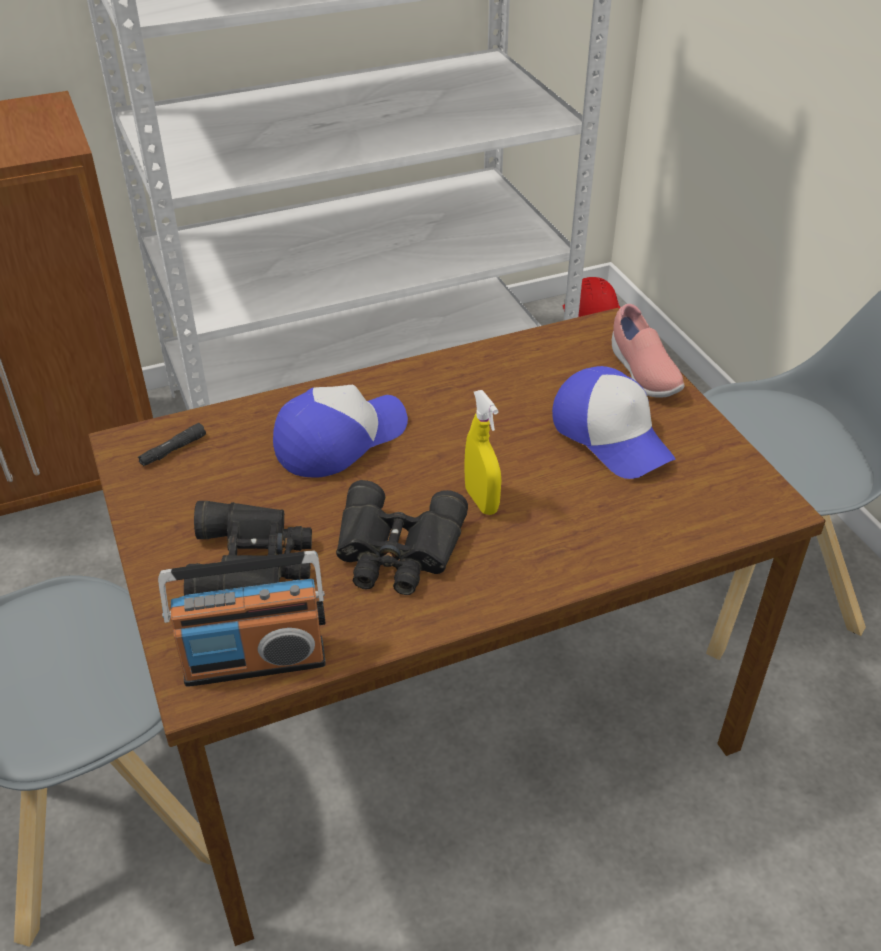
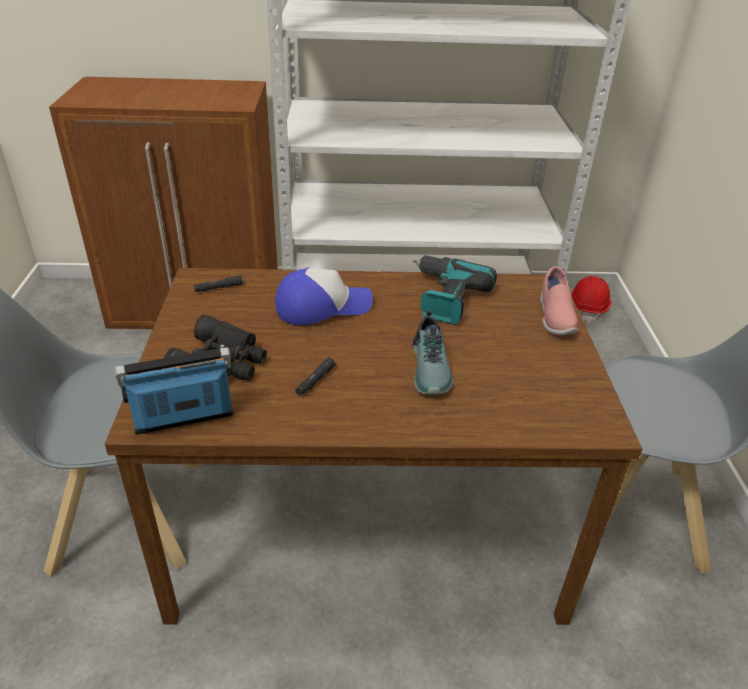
camera: 20 degrees right, 5 degrees down
radio [158,550,326,687] -> radio turned 150 degrees clockwise [114,347,234,435]
black binoculars [336,480,468,595] -> black flashlight [295,358,335,396]
yellow spray bottle [465,390,501,515] -> none
cap [552,366,675,479] -> none
none -> shoe [412,310,454,395]
none -> power drill [413,255,497,325]

